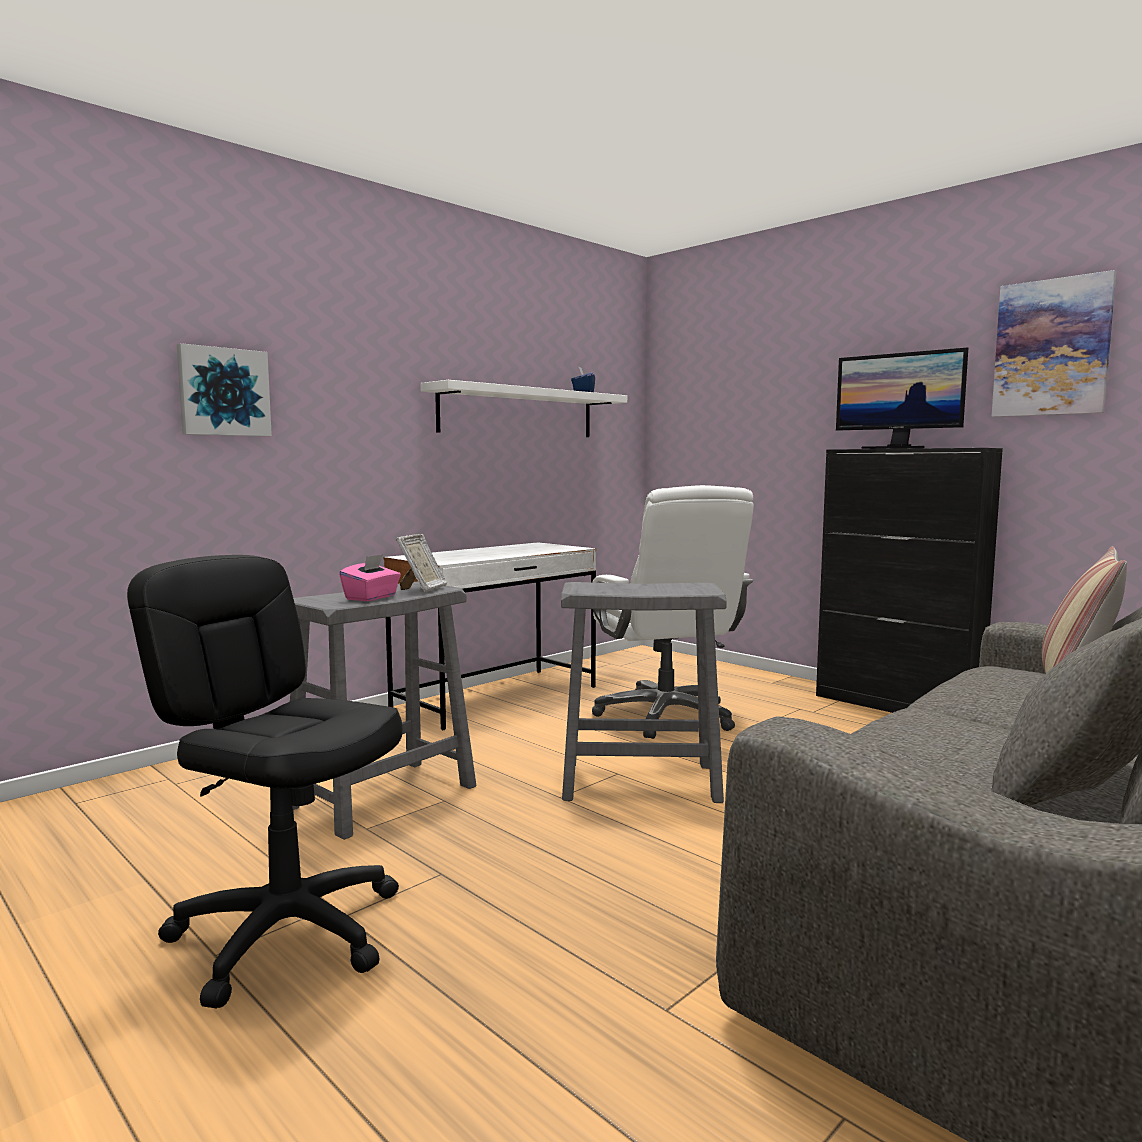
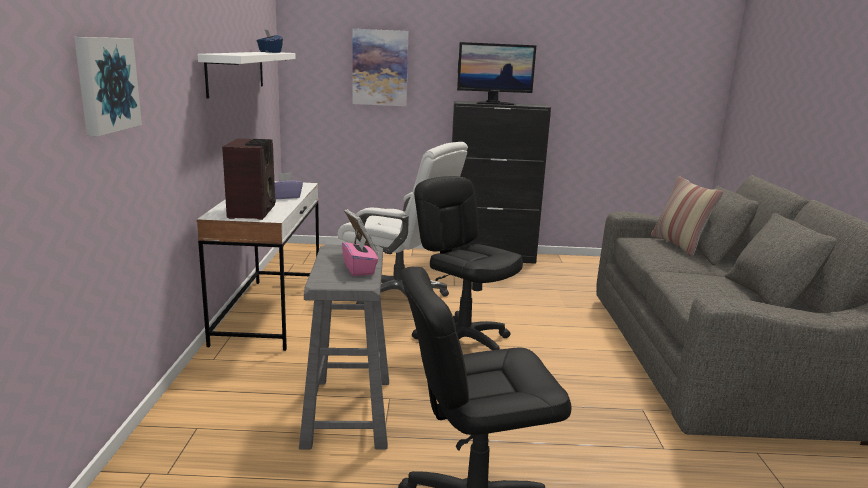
camera: 45 degrees left, 10 degrees up
grey stool [561,582,727,803] -> black office chair [412,176,523,350]
picture [991,270,1116,417] -> picture moved to [352,29,408,106]
none -> radio [222,138,276,220]
none -> purple tissue box [274,173,303,199]

